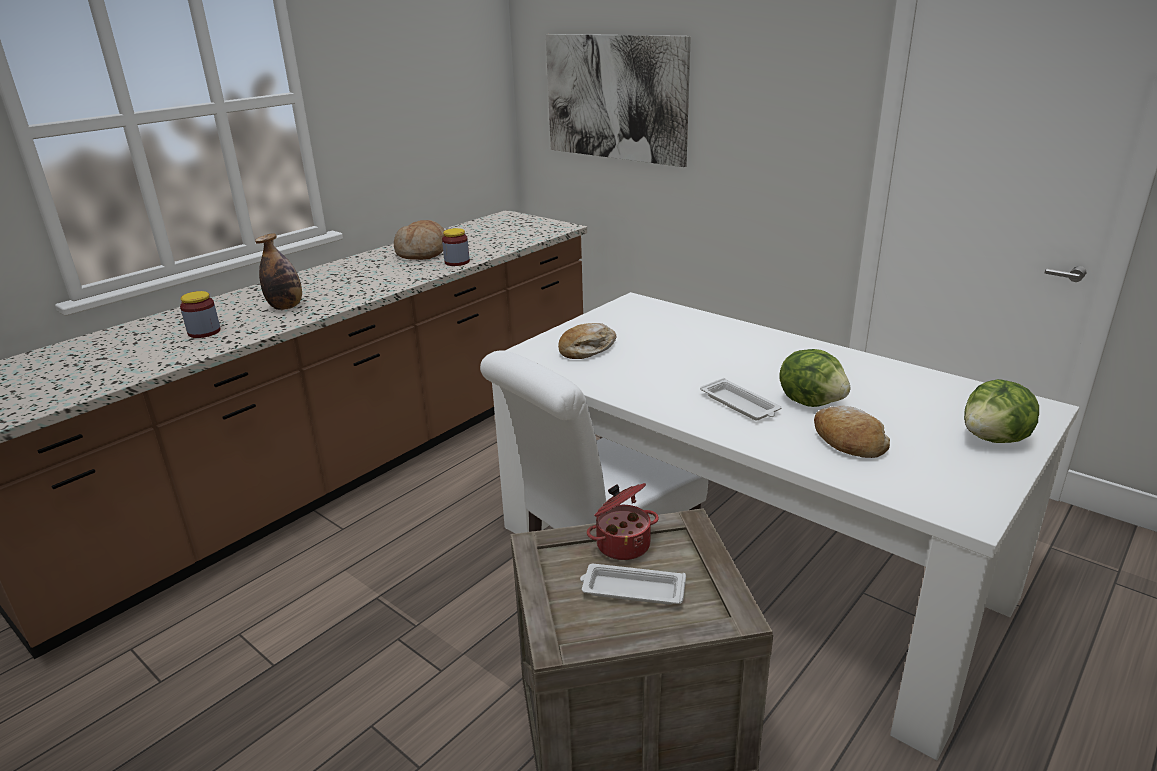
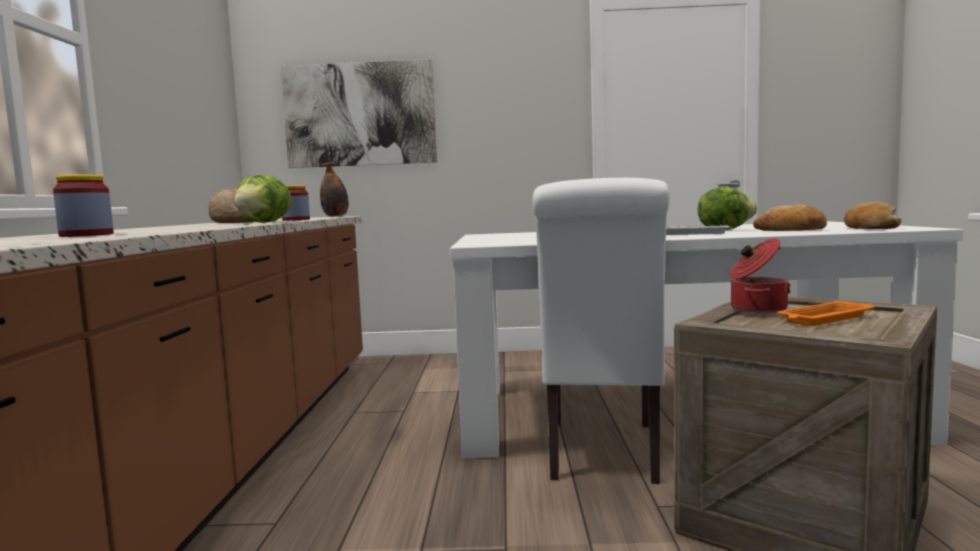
camera: 40 degrees left, 20 degrees down
bottle [255,233,302,310] -> bottle moved to [320,162,349,217]
bread [558,323,616,359] -> bread moved to [844,202,902,229]
white tray [580,564,686,605] -> orange tray [777,300,874,326]
lettuce [964,379,1039,443] -> lettuce moved to [234,175,291,223]

